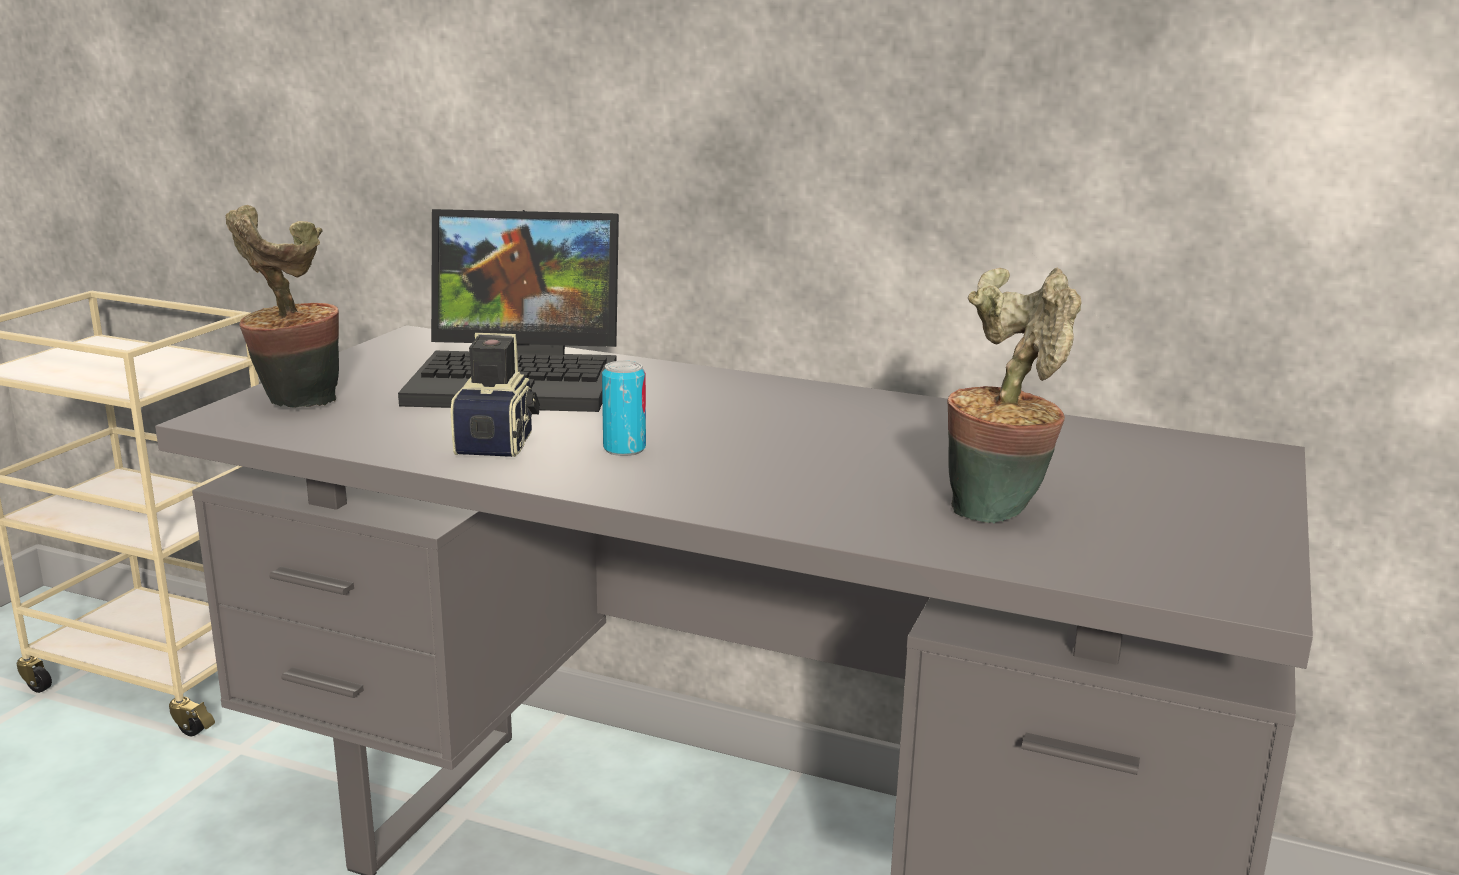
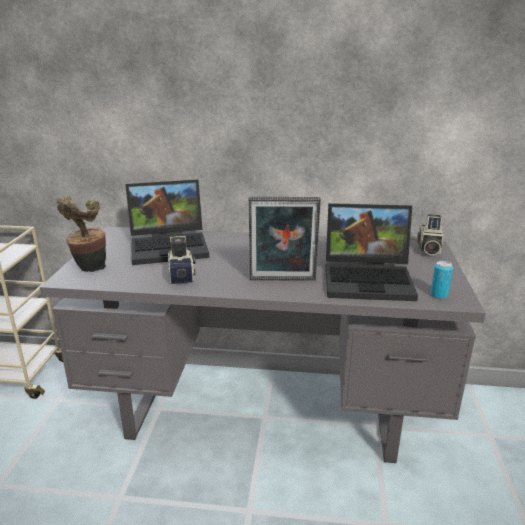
camera: 15 degrees left, 5 degrees up
can [602,361,646,456] -> can moved to [430,261,453,299]
potted plant [947,268,1082,523] -> laptop [325,203,418,301]
none -> picture frame [249,197,321,281]
none -> camera [417,214,444,255]

